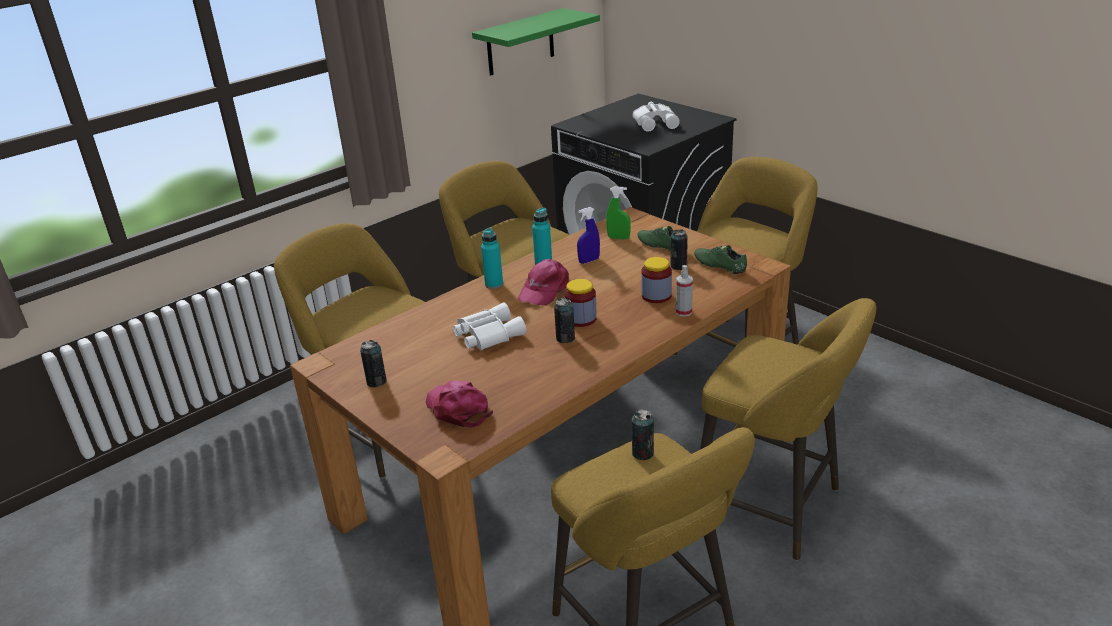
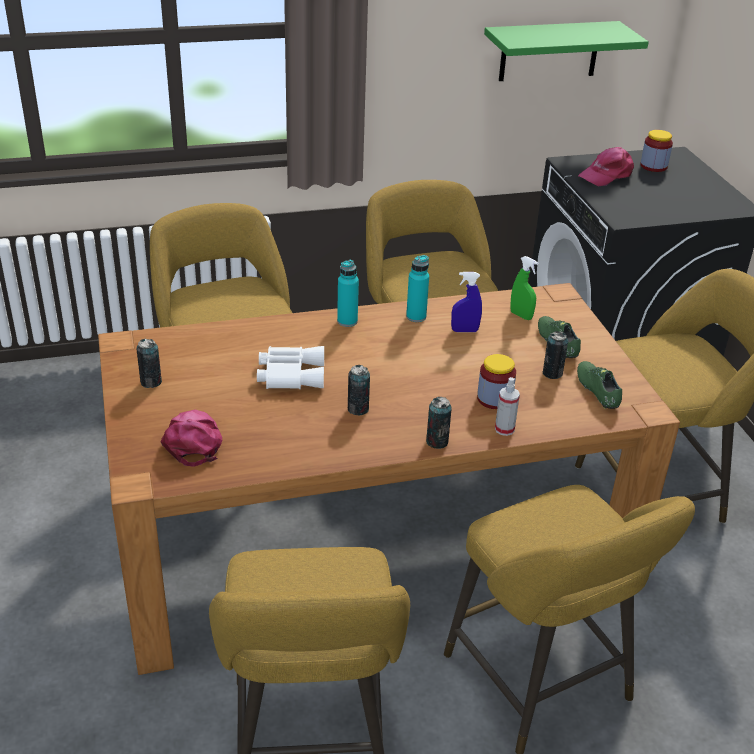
camera: 25 degrees right, 5 degrees up
pink cap [518,259,569,306] -> pink cap moved to [578,147,634,186]
jar [564,279,597,327] -> jar moved to [640,130,673,172]
can [632,409,654,460] -> can moved to [426,397,452,449]
white binoculars [633,102,680,132] -> none

